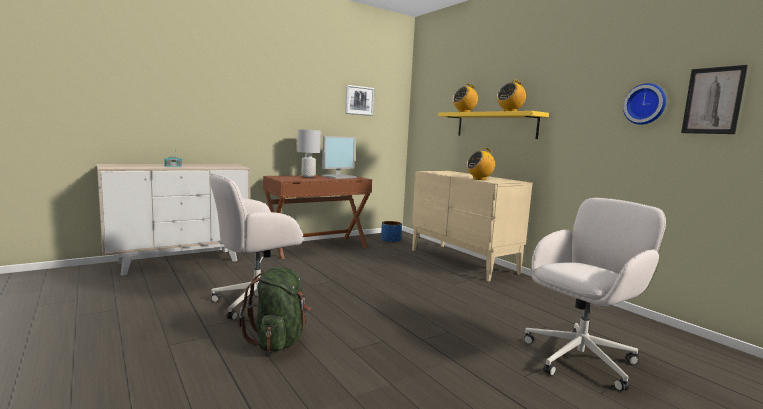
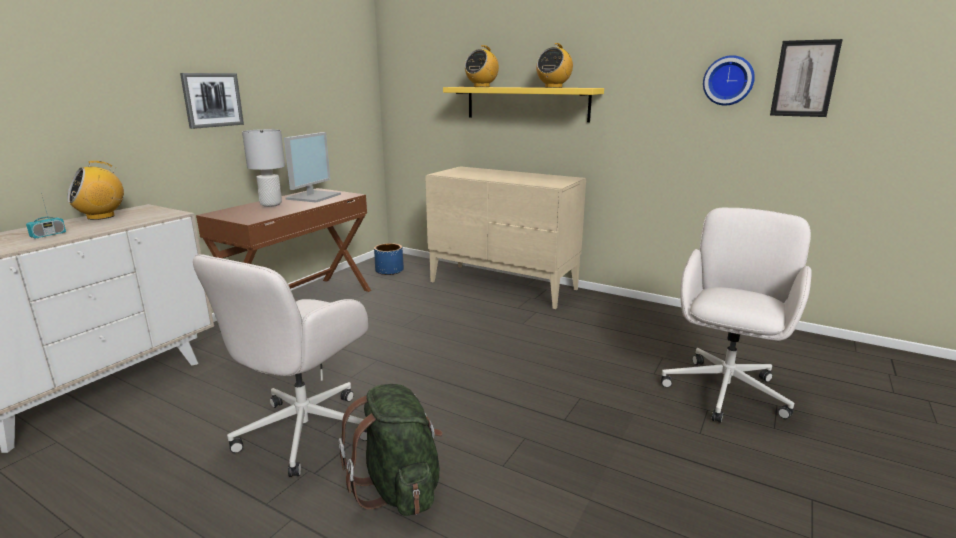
camera: 25 degrees left, 10 degrees up
picture [345,85,374,116] -> picture moved to [180,73,244,129]
radio [467,148,495,180] -> radio moved to [67,161,124,220]

